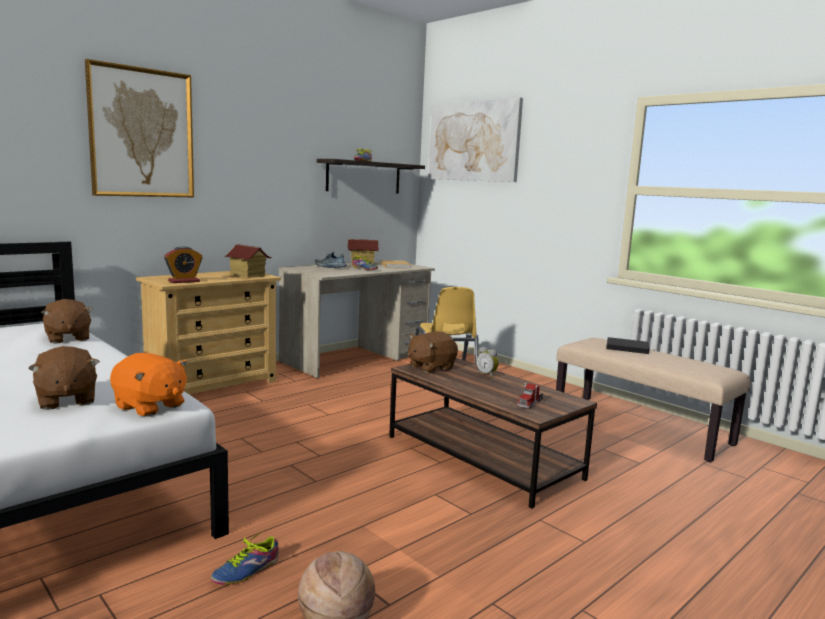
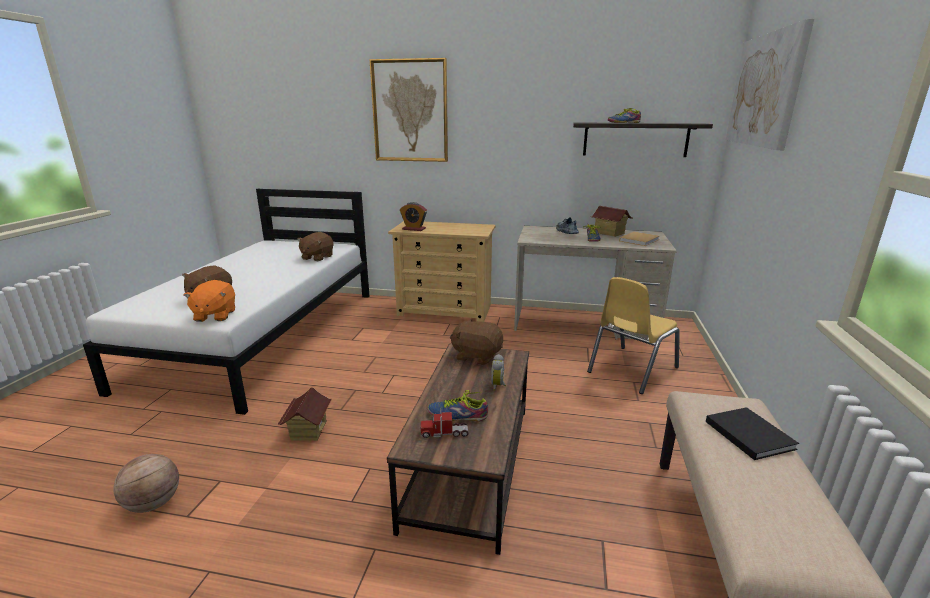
camera: 55 degrees right, 10 degrees up
shoe [211,531,279,585] -> shoe moved to [428,390,488,421]
toy house [225,244,272,278] -> toy house moved to [278,387,332,441]

